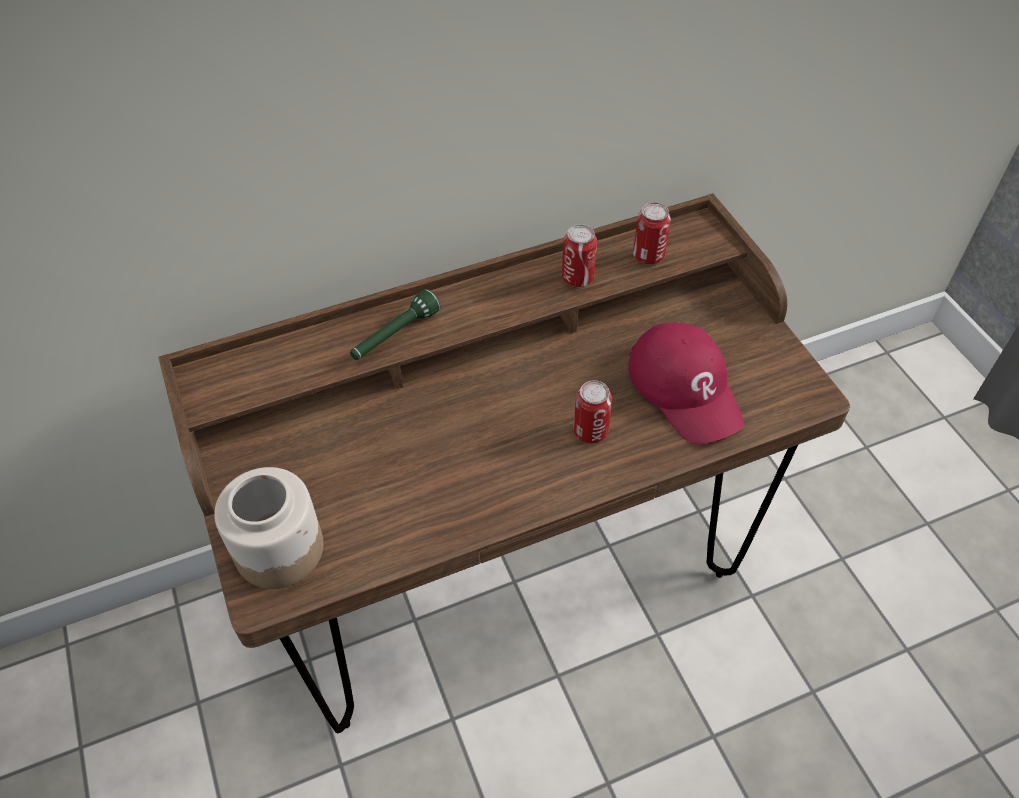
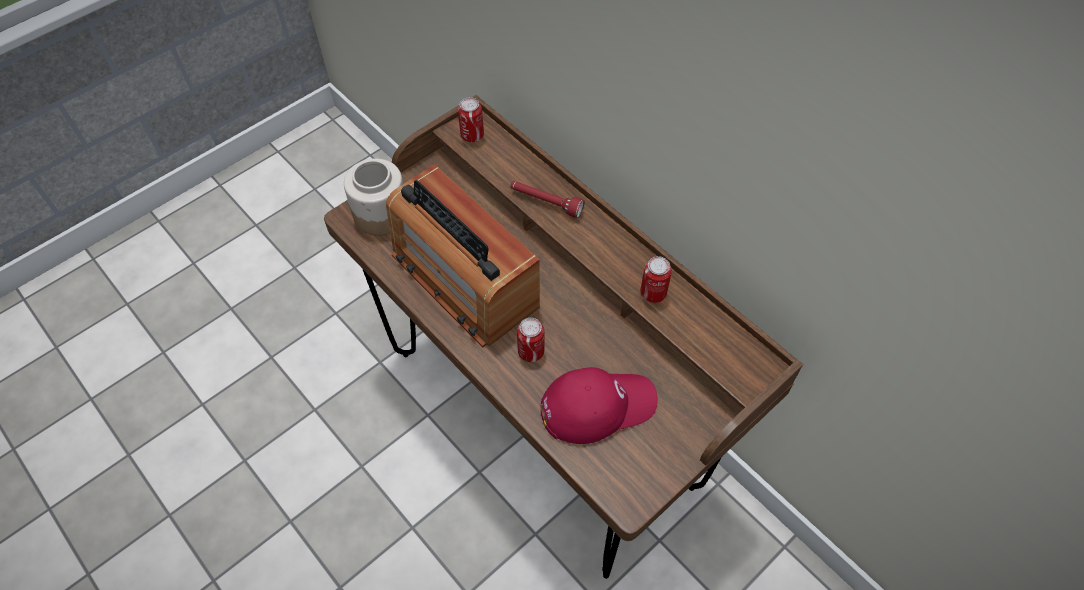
camera: 70 degrees right, 5 degrees up
green flashlight [350,289,441,360] -> red flashlight [510,181,585,218]
red cap [629,322,744,444] -> red cap turned 150 degrees counterclockwise [541,367,658,444]
can [633,202,671,264] -> can moved to [458,97,484,142]
none -> radio [386,164,540,347]

